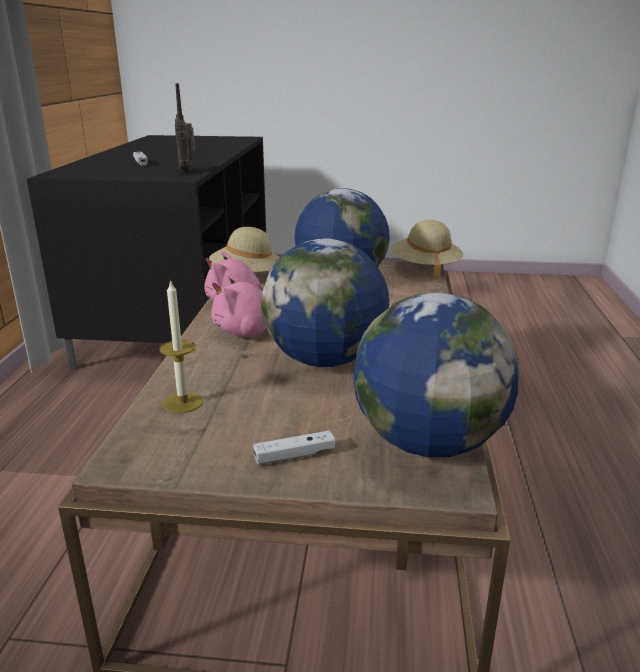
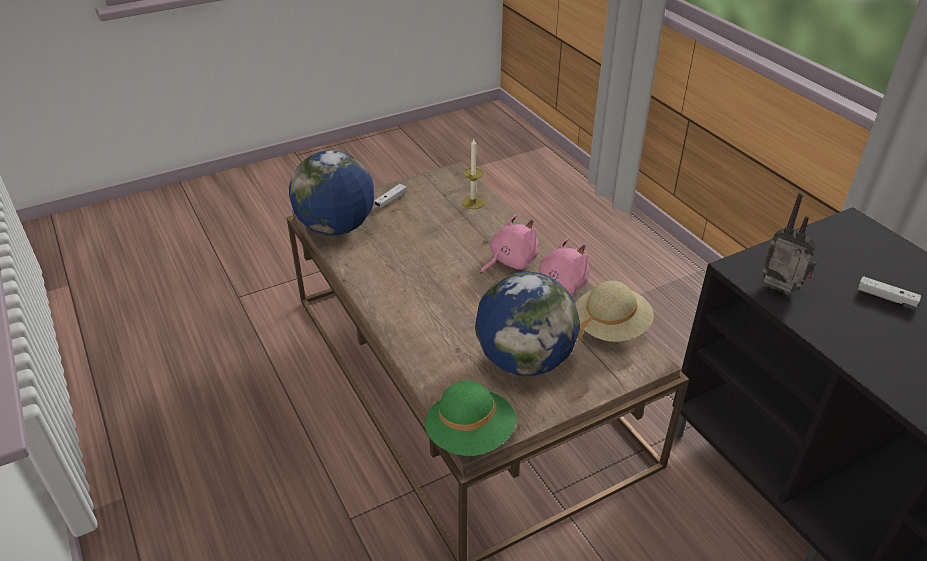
camera: 145 degrees right, 15 degrees up
globe [261,238,389,367] -> none
beige hat [392,220,463,280] -> green hat [425,380,516,456]

